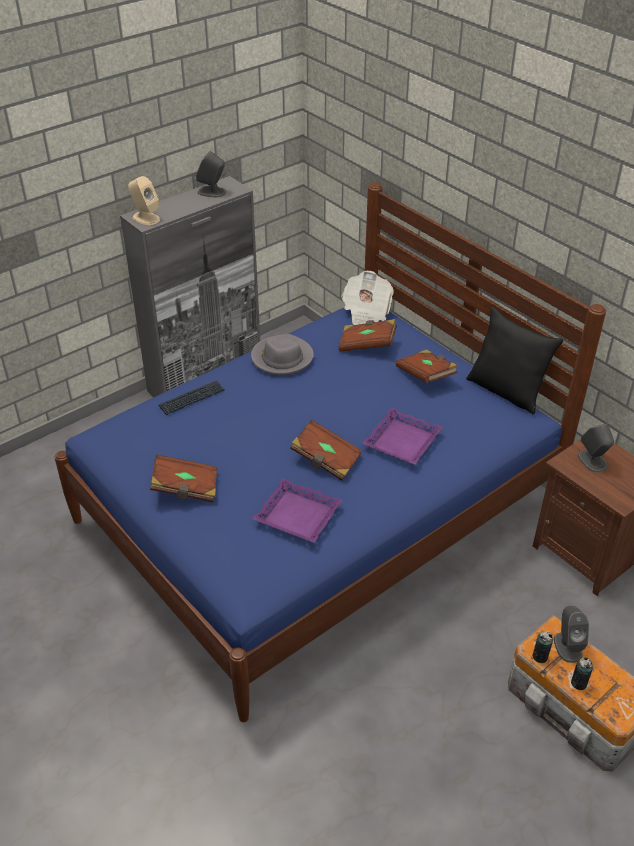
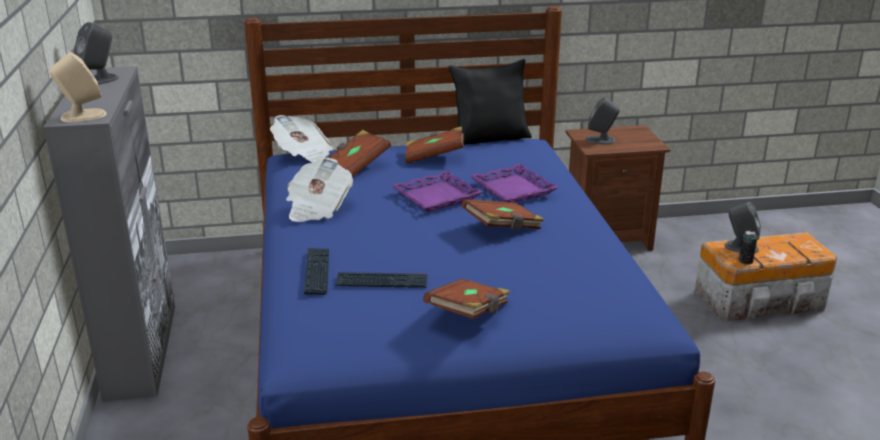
camera: 60 degrees left, 15 degrees down
grey hat [251,334,314,376] -> newspaper [286,158,353,222]
purple tray [252,478,343,543] -> purple tray moved to [391,170,482,212]
can [571,657,593,690] -> none
none -> keyboard [335,272,427,288]

